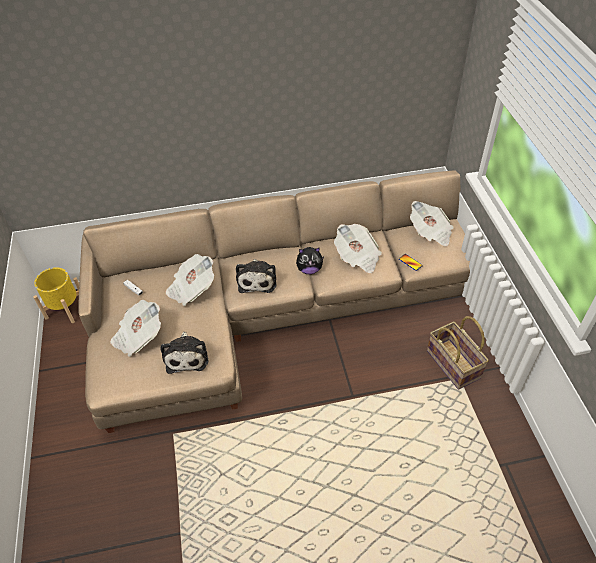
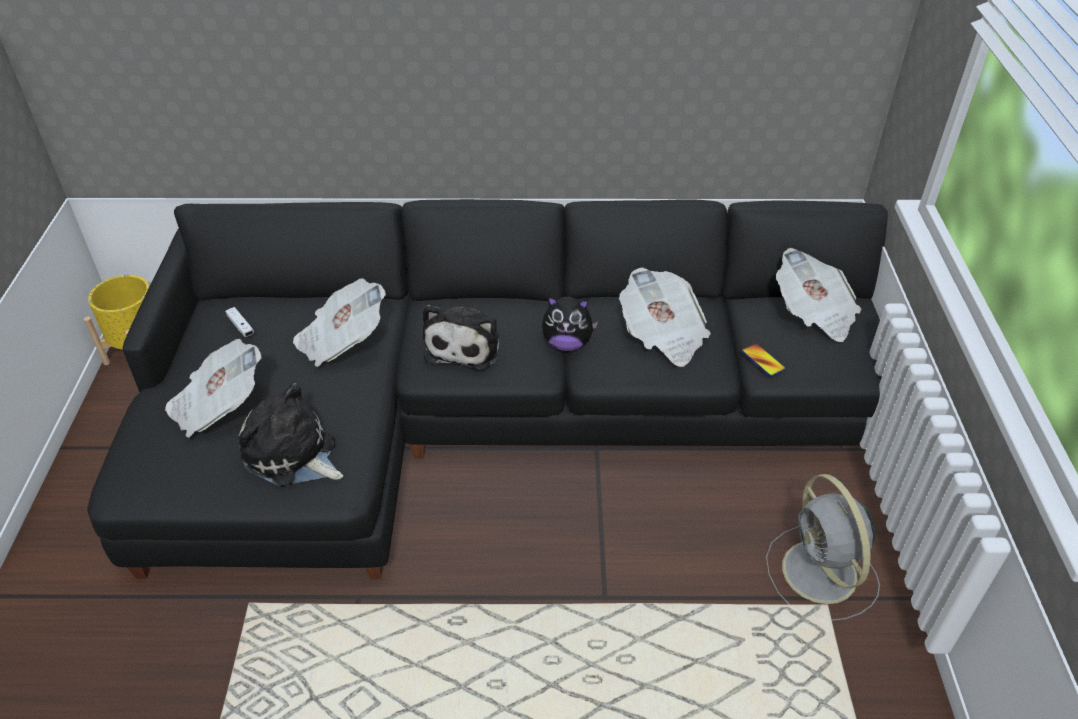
camera: 10 degrees right, 5 degrees down
beige sofa [78,170,470,433] -> black sofa [87,199,888,579]
plush toy [161,332,208,374] -> plush toy turned 120 degrees clockwise [238,382,343,486]
basket [427,316,489,390] -> grey fan [766,474,880,621]

